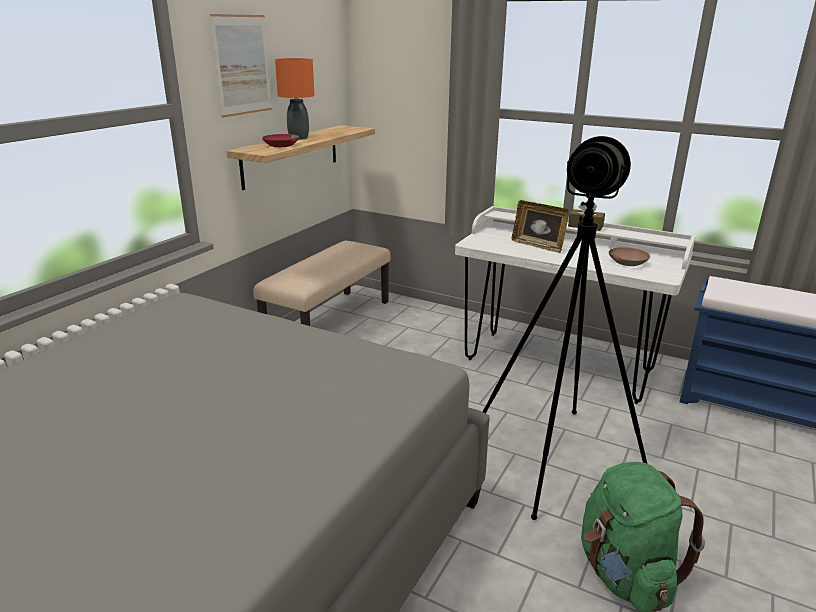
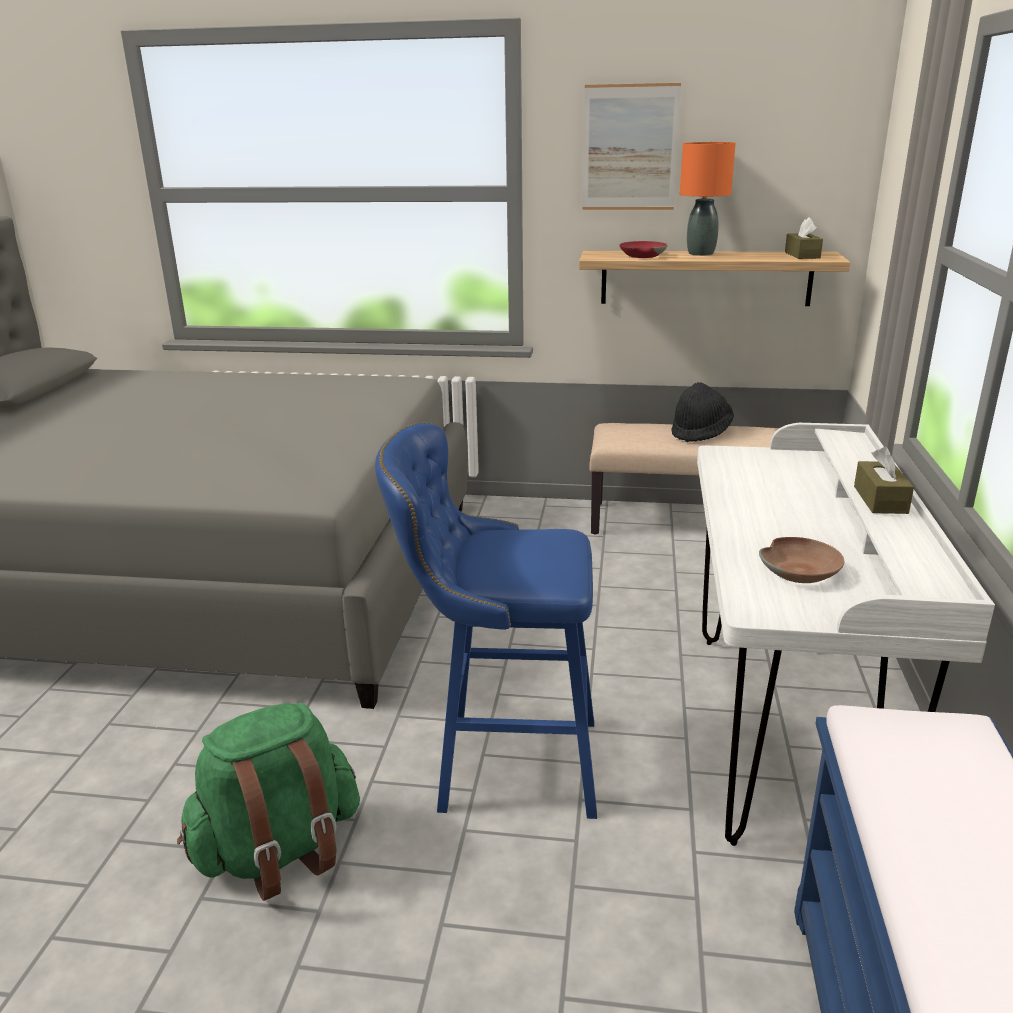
camera: 70 degrees right, 0 degrees up
black floor lamp [483,136,647,520] -> blue stool [375,422,597,819]
picture frame [512,200,569,253] -> none
none -> black hat [671,382,734,442]
none -> brown tissue box [785,217,823,259]

